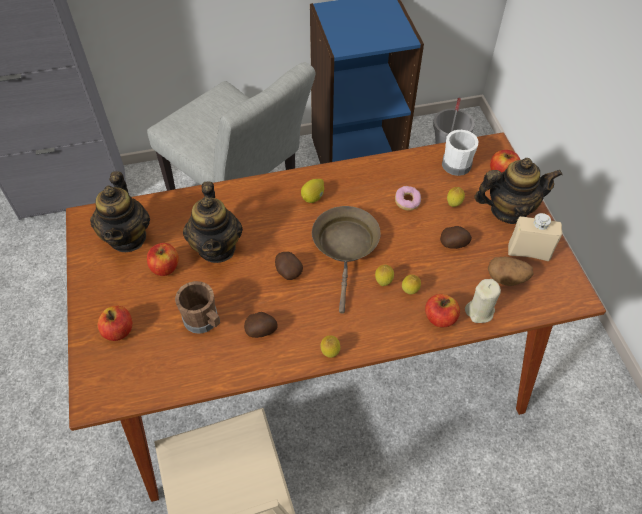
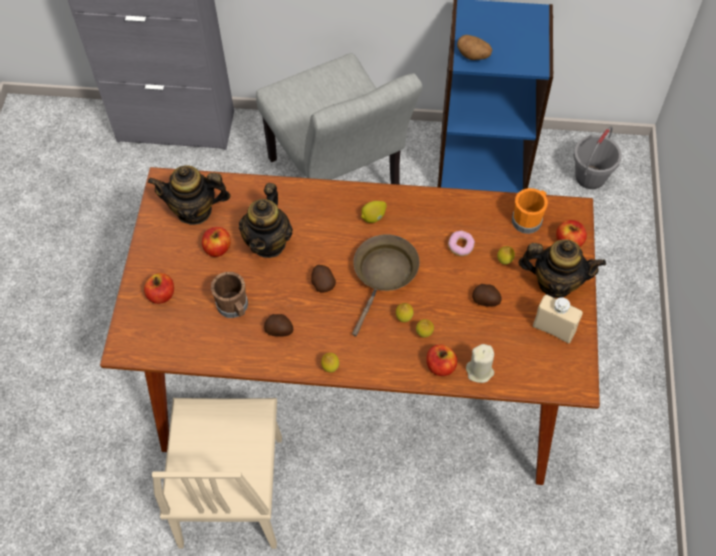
camera: 20 degrees right, 5 degrees up
teapot [90,171,150,252] -> teapot turned 75 degrees clockwise [148,165,231,225]
white mug [442,130,479,176] -> orange mug [512,188,548,234]
potato [488,257,534,286] -> potato moved to [457,35,493,60]

